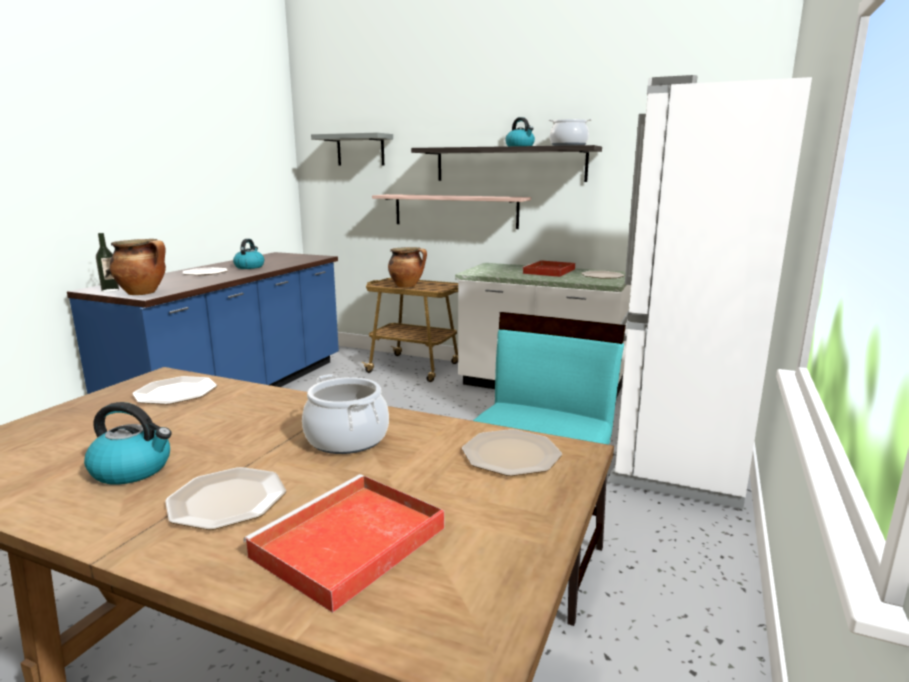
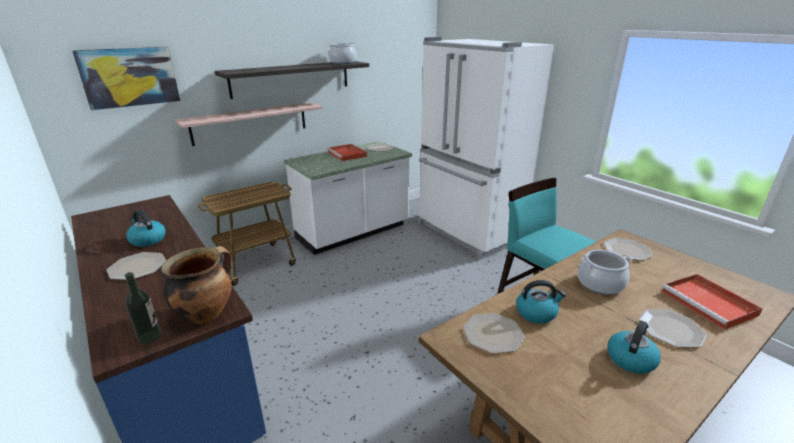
camera: 60 degrees left, 10 degrees up
grey shelf [311,133,393,166] -> picture [72,47,180,110]
cooking pot [388,247,427,288] -> none
kettle [505,117,535,146] -> kettle moved to [516,280,566,324]

